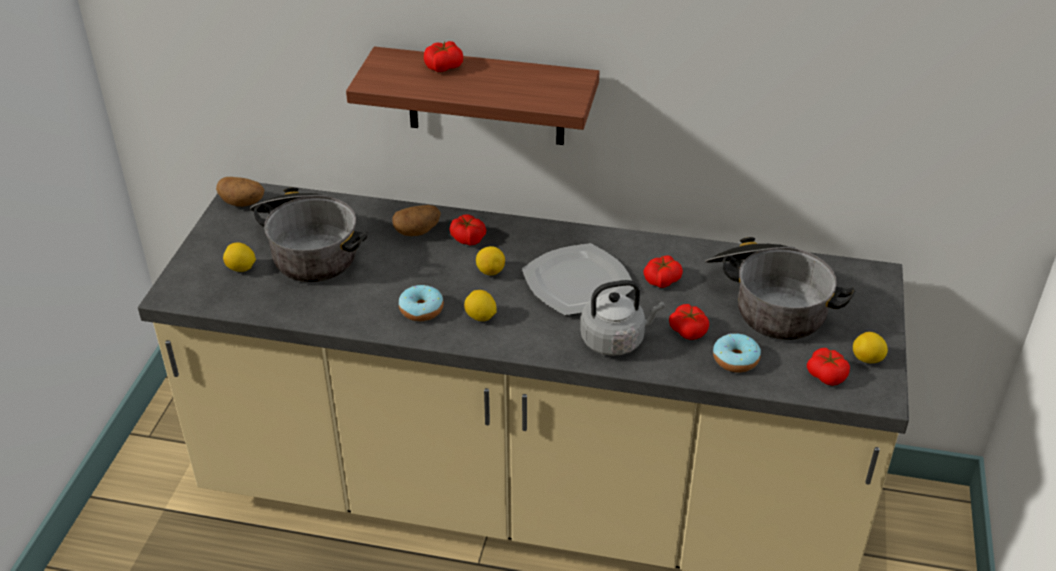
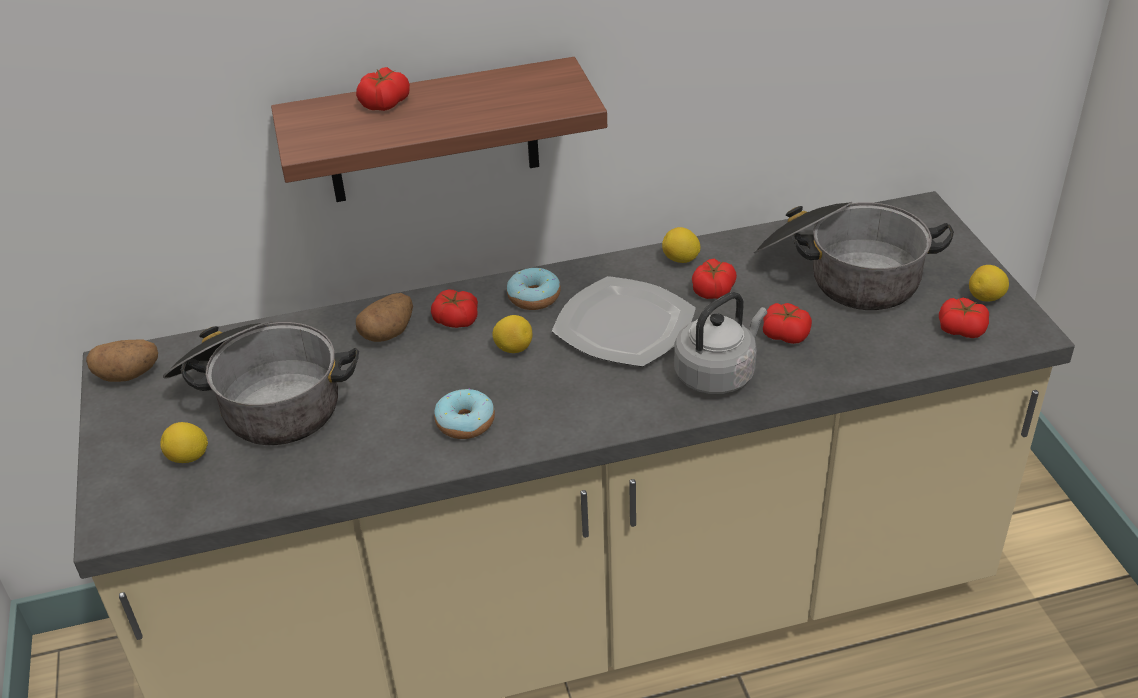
camera: 25 degrees left, 0 degrees up
lemon [464,290,497,321] -> lemon moved to [662,227,701,263]
donut [713,333,761,373] -> donut moved to [507,267,561,310]

